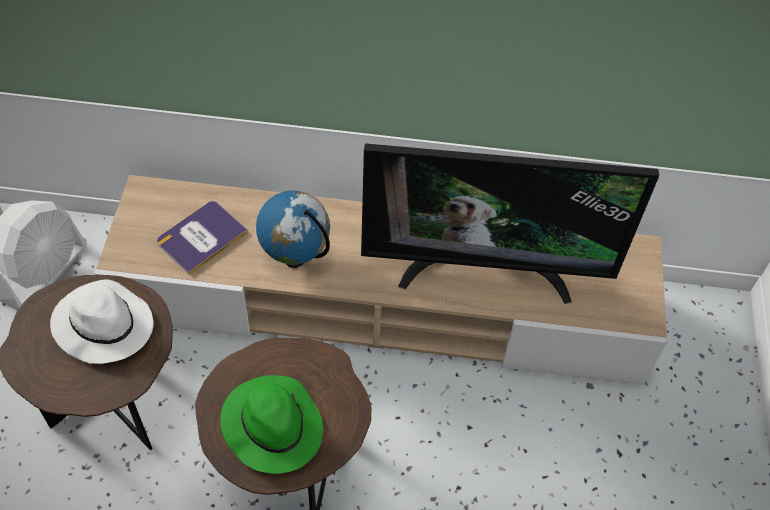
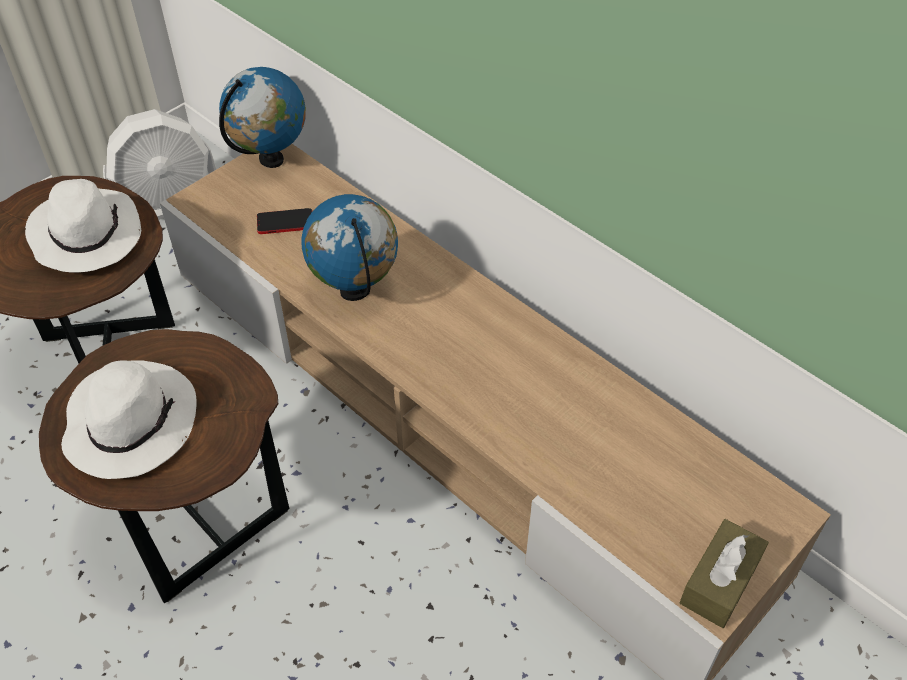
camera: 40 degrees right, 5 degrees down
book [157,201,248,275] -> phone [257,208,312,234]
green hat [220,375,323,474] -> white hat [61,360,197,479]
television [361,143,659,304] -> none
none -> globe [219,67,306,168]
none -> brown tissue box [680,519,769,628]

